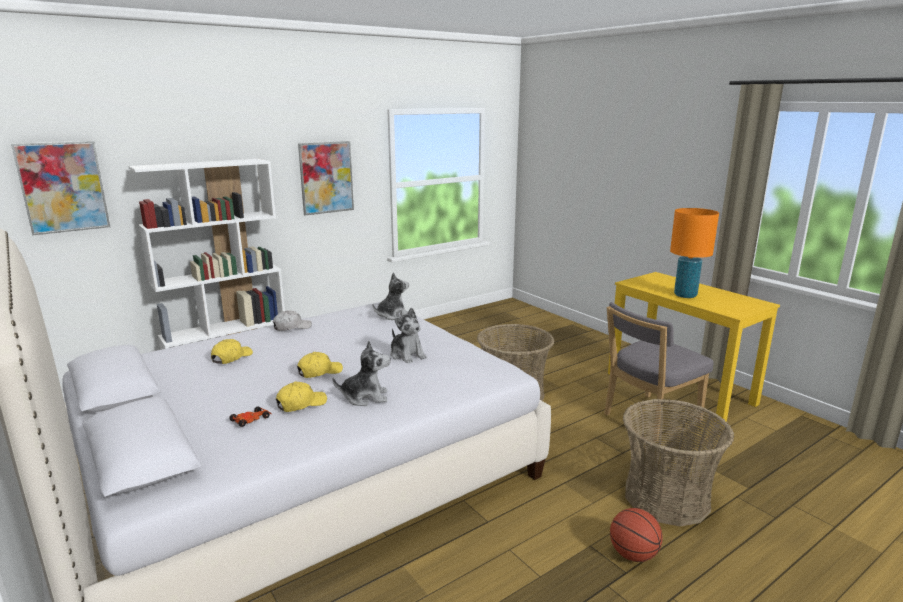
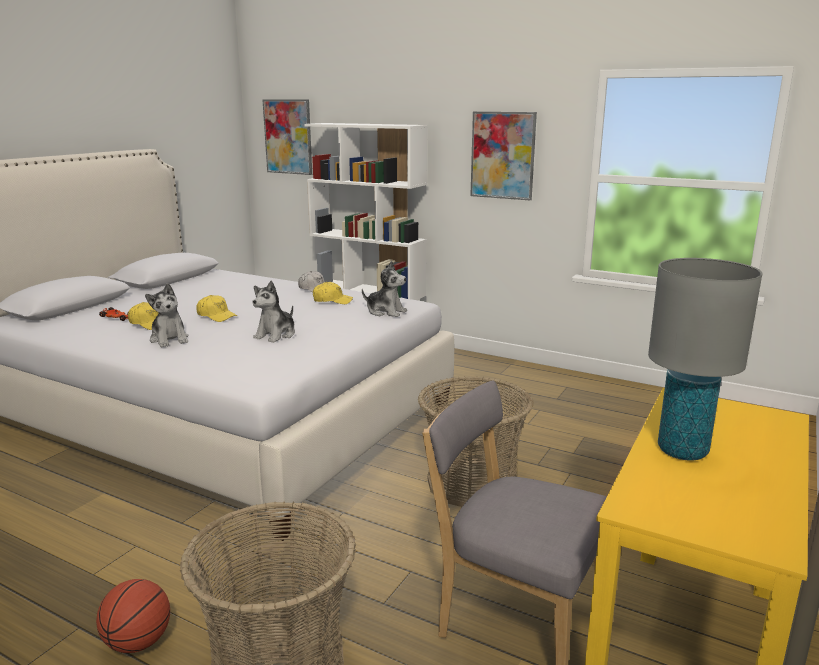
camera: 65 degrees right, 0 degrees up
yellow cap [211,339,253,364] -> yellow cap moved to [313,282,353,304]
orange table lamp [670,208,719,298] -> grey table lamp [648,258,763,461]

